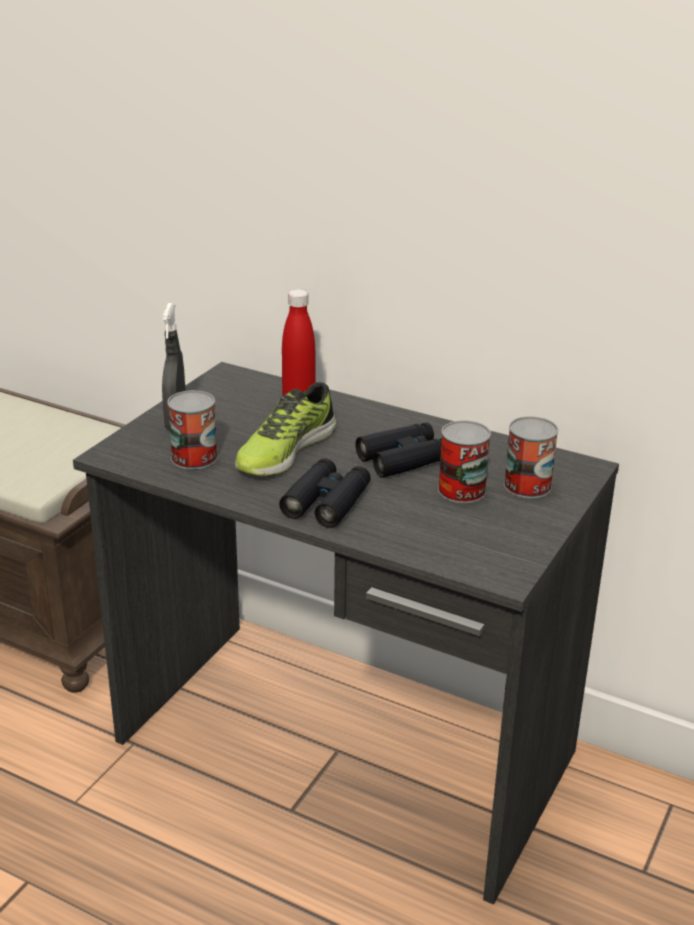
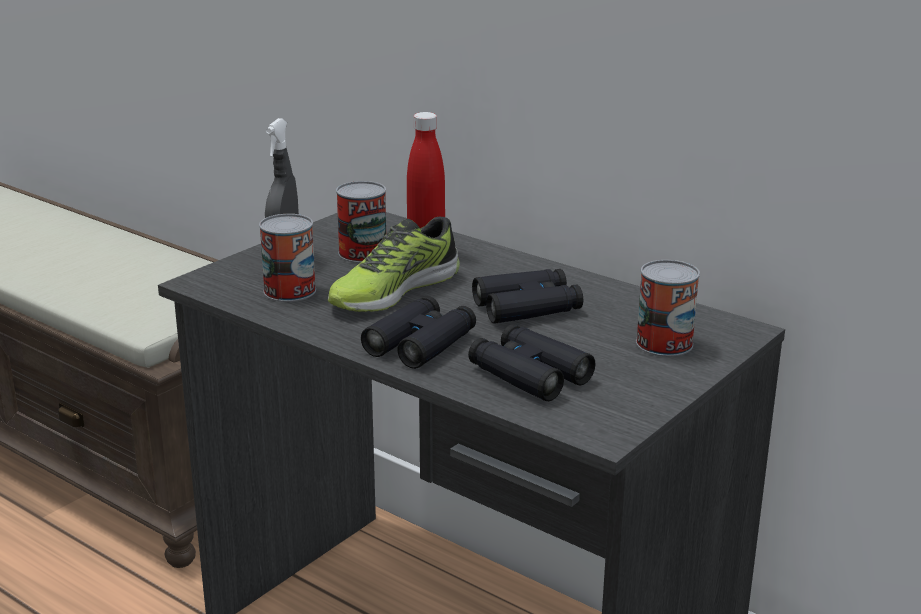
camera: 10 degrees right, 5 degrees down
can [438,420,491,503] -> can moved to [336,181,386,263]
none -> black binoculars [468,324,596,401]

